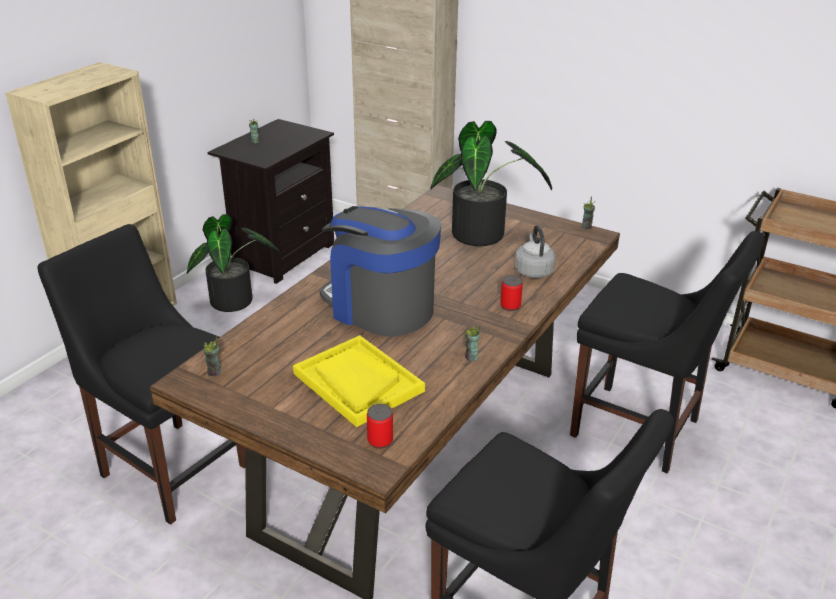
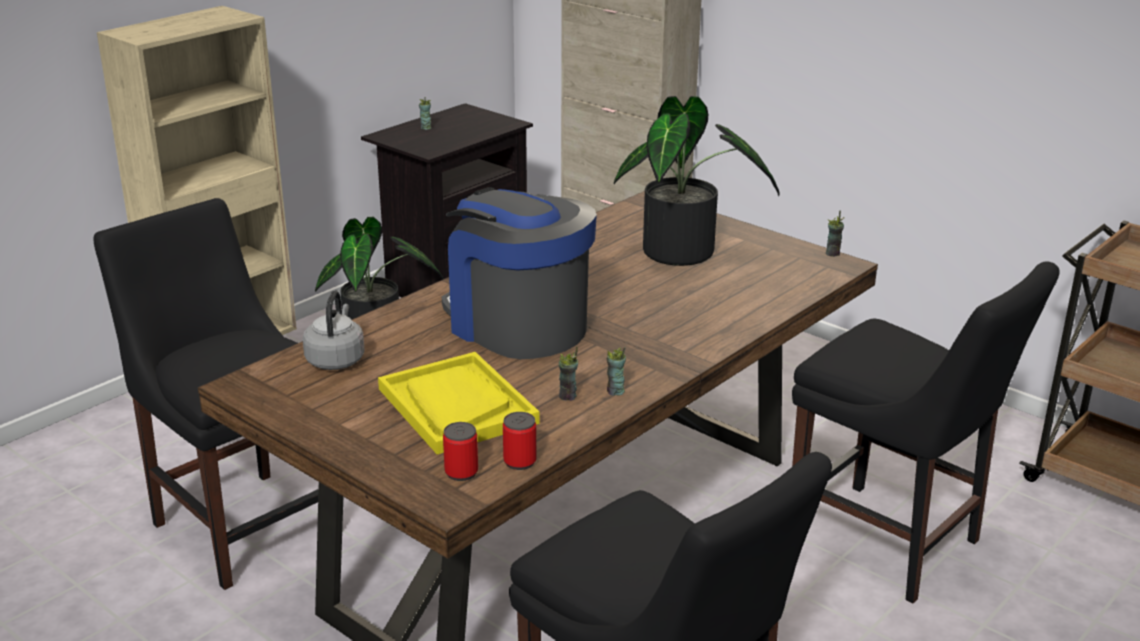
camera: 10 degrees right, 5 degrees down
cup [204,336,221,376] -> cup moved to [559,346,578,401]
can [500,275,523,311] -> can moved to [503,412,536,470]
grey kettle [514,225,556,278] -> grey kettle moved to [303,290,364,370]

